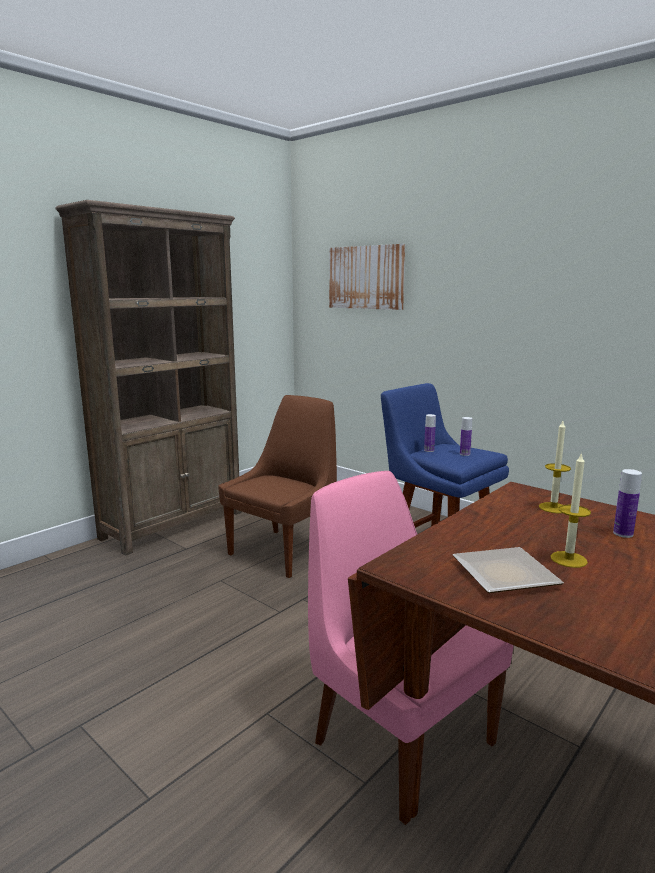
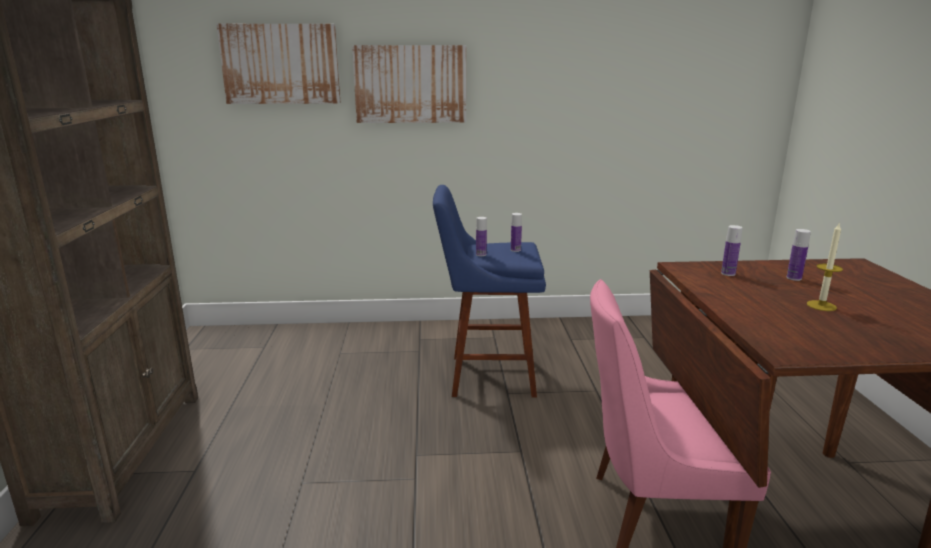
camera: 45 degrees left, 5 degrees up
brown chair [218,395,337,578] -> none
plate [453,547,564,593] -> none
candle [539,421,571,513] -> bottle [721,225,743,276]
none -> picture [352,45,466,123]

